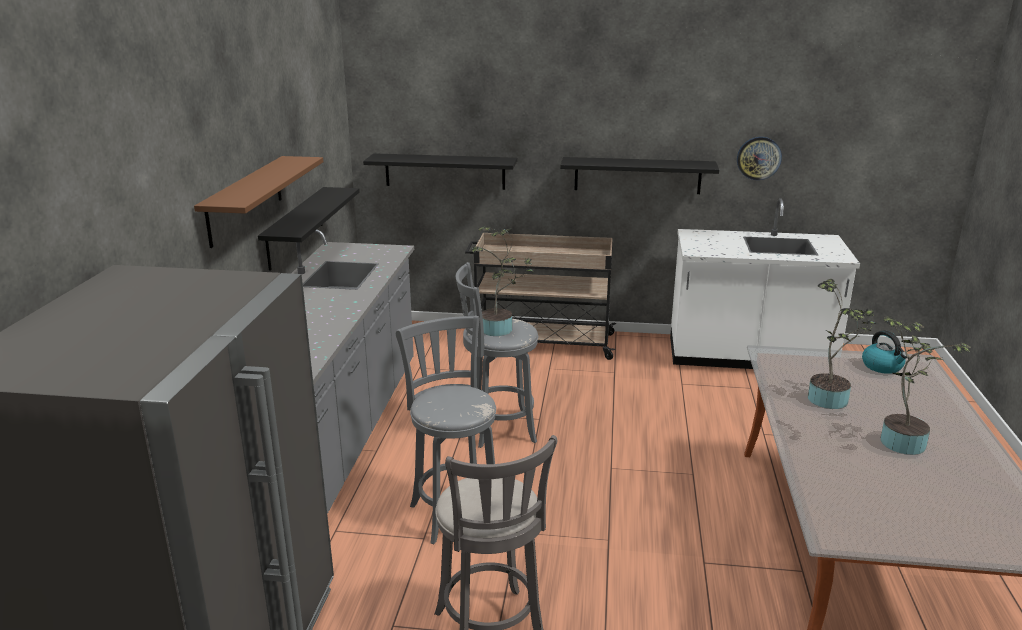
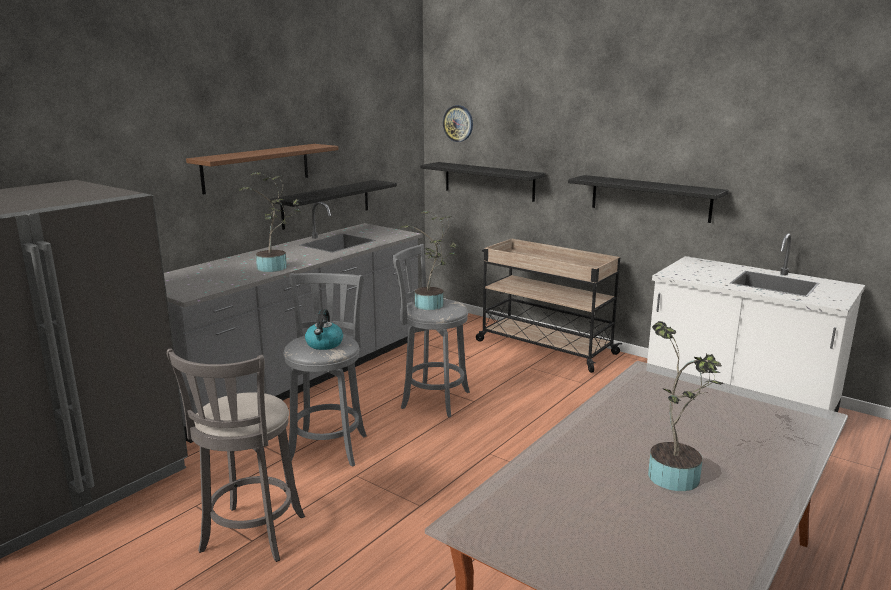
camera: 30 degrees right, 5 degrees down
wall clock [737,137,782,180] -> wall clock moved to [443,105,473,142]
potted plant [808,279,877,409] -> potted plant moved to [239,172,300,272]
kettle [862,330,907,374] -> kettle moved to [305,309,343,350]

